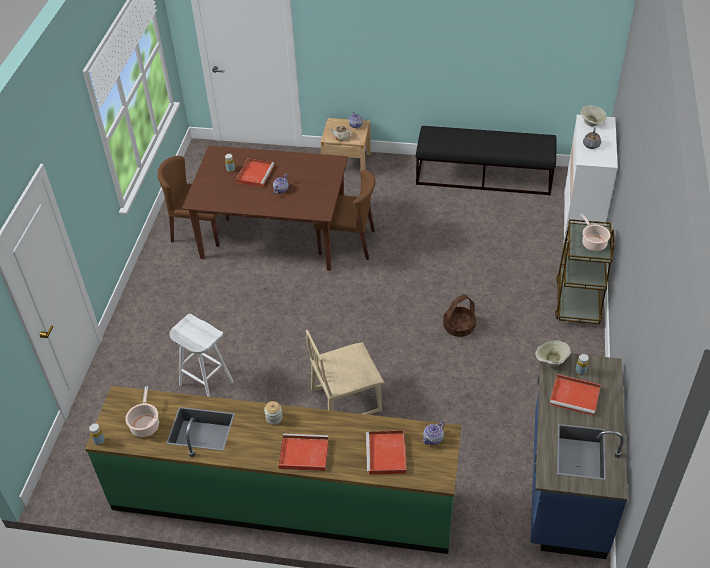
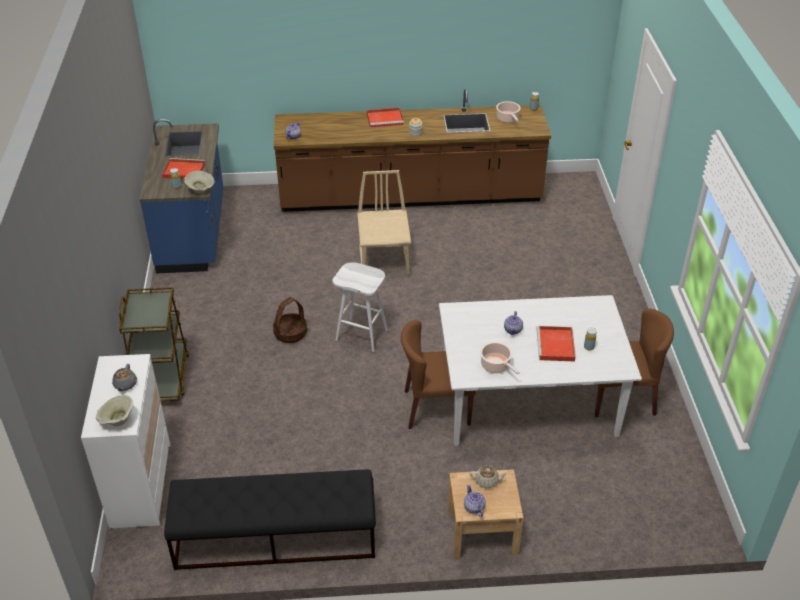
camera: 165 degrees right, 5 degrees down
green counter [85,386,461,554] -> brown counter [274,89,551,212]
white stool [170,314,234,397] -> white stool moved to [332,262,388,352]
brown dining table [182,146,348,271] -> white dining table [439,295,642,446]
beige chair [306,330,384,415] -> beige chair turned 60 degrees counterclockwise [357,170,411,275]
red tray [366,431,407,475] -> none
cooking pot [580,213,611,251] -> cooking pot moved to [480,342,520,374]

